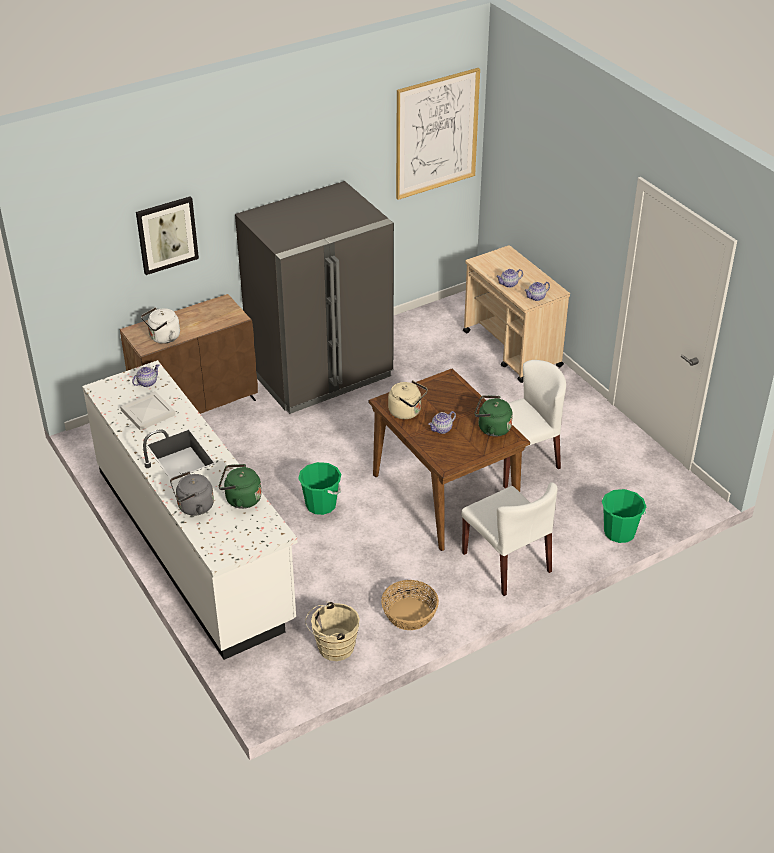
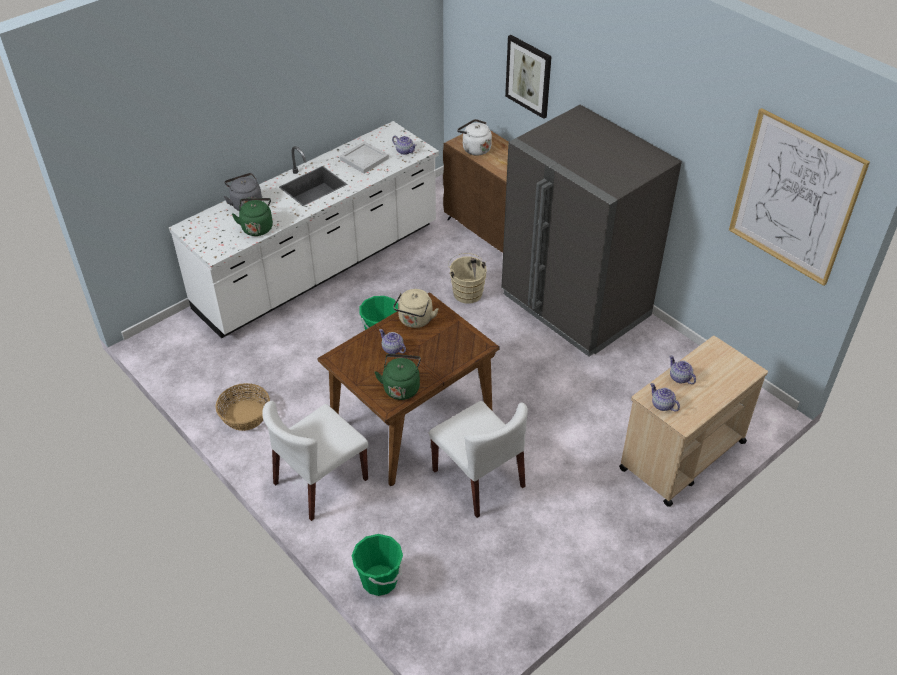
camera: 80 degrees right, 5 degrees up
beige bucket [305,601,360,661] -> beige bucket moved to [448,253,487,304]

